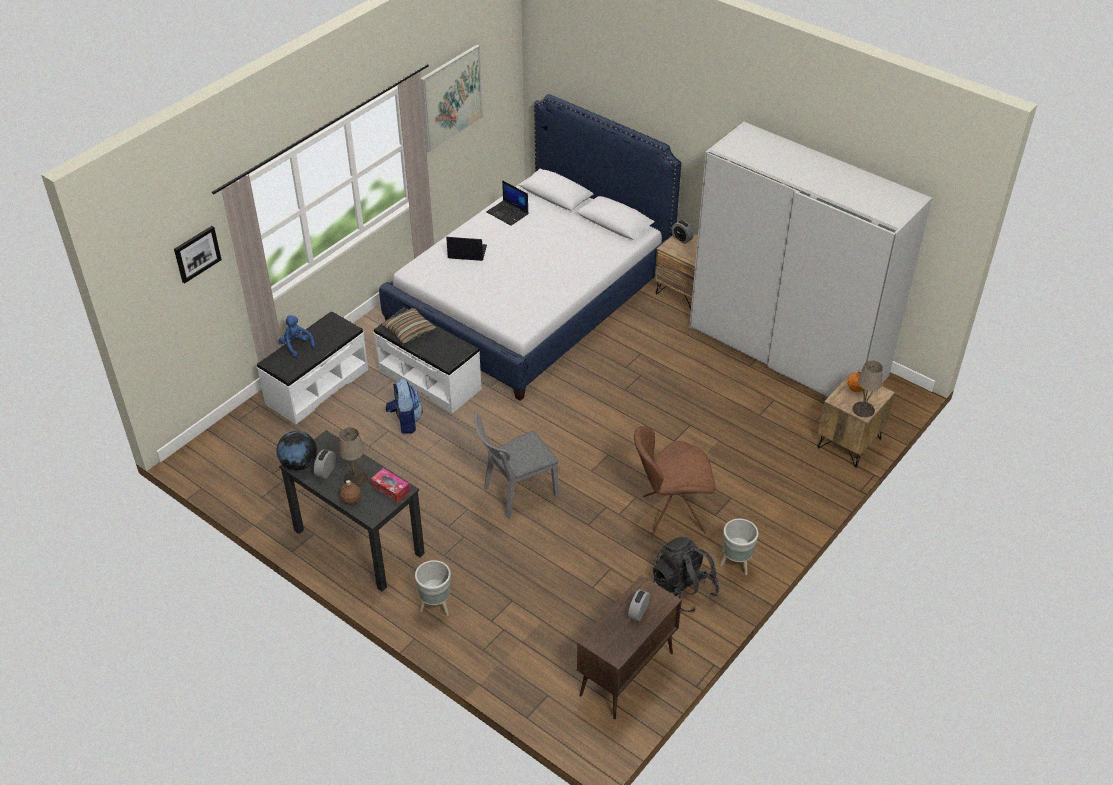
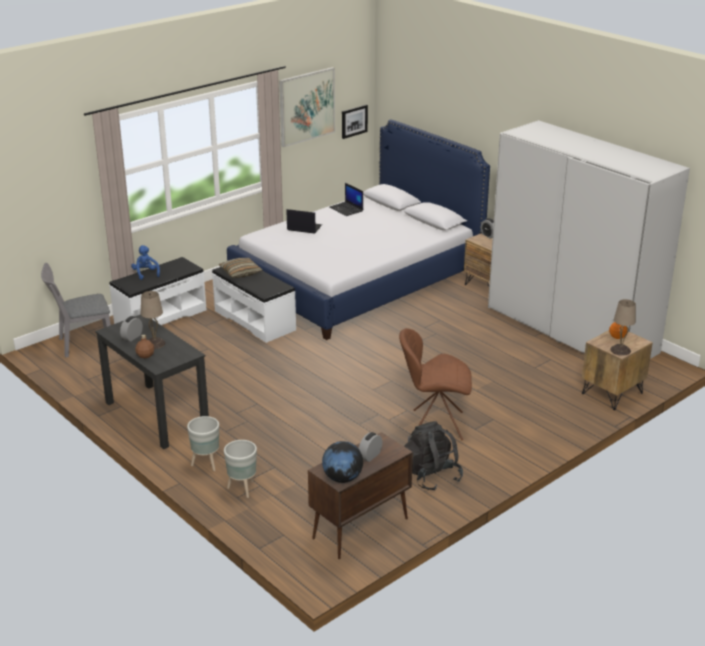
camera: 10 degrees right, 15 degrees down
picture [174,226,222,283] -> picture moved to [342,105,368,139]
globe [277,431,317,470] -> globe moved to [322,441,363,483]
tissue box [371,468,410,503] -> none
backpack [386,379,423,434] -> none
grey chair [474,413,559,519] -> grey chair moved to [41,263,111,358]
grey planter [720,518,758,575] -> grey planter moved to [224,440,257,498]

